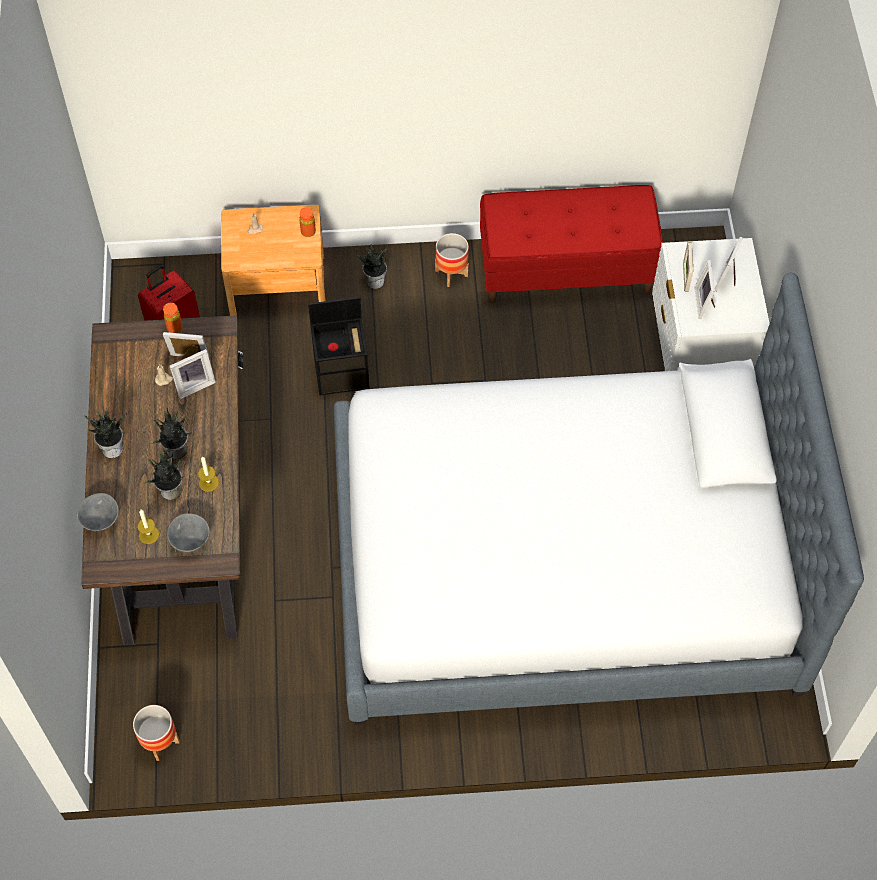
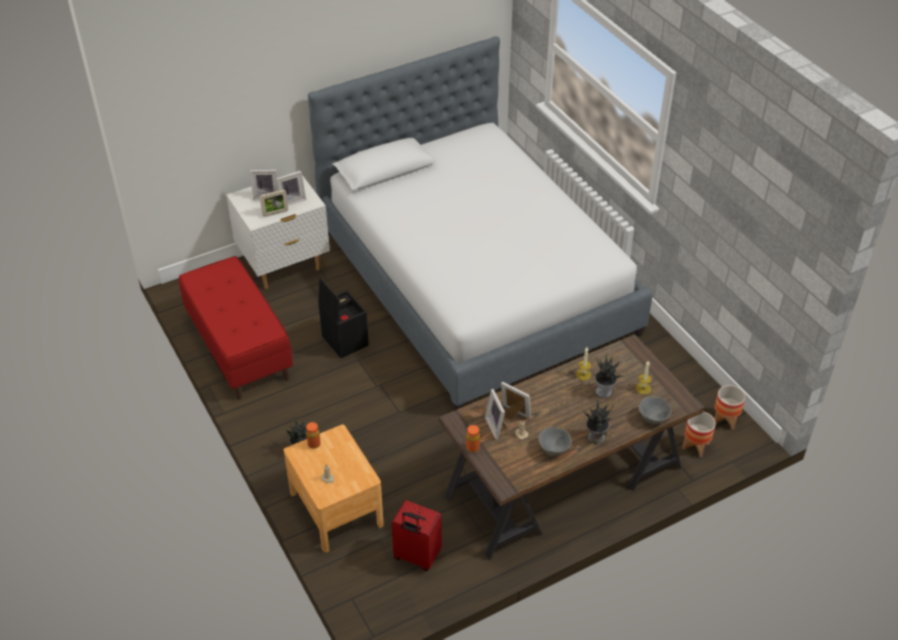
camera: 115 degrees left, 15 degrees down
potted plant [150,407,191,459] -> none
grey bowl [167,513,210,552] -> grey bowl moved to [539,427,572,456]
black storage box [308,297,369,395] -> black storage box moved to [318,277,369,358]
planter [435,233,469,287] -> planter moved to [682,412,716,457]

